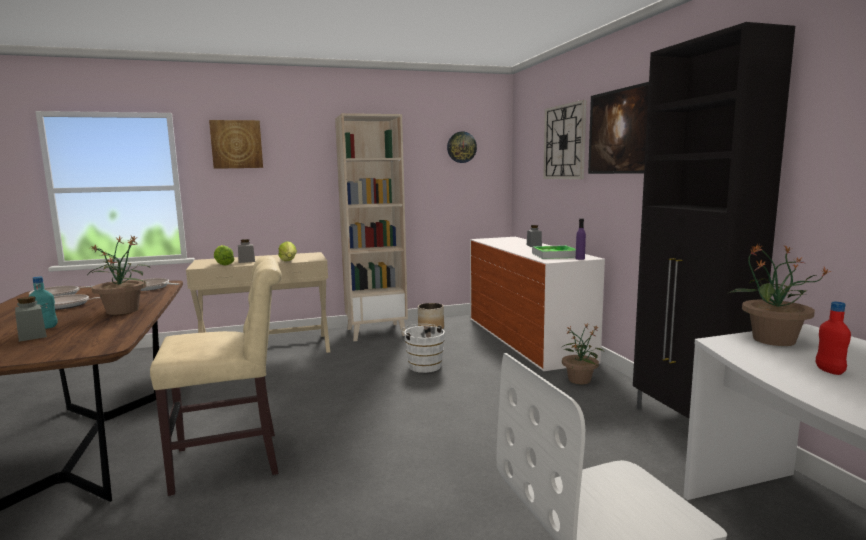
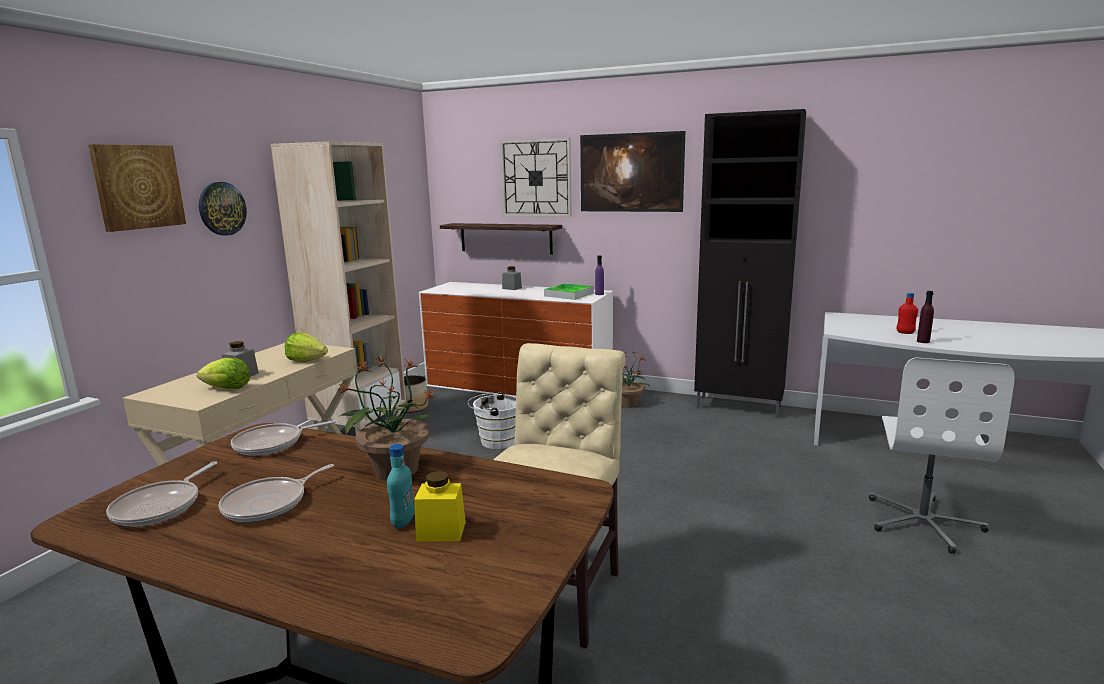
camera: 50 degrees left, 5 degrees up
grey jar [15,296,47,342] -> yellow jar [414,471,466,541]
wall clock [447,131,477,163] -> wall clock moved to [199,182,247,236]
potted plant [729,243,831,346] -> none
none -> shelf [440,223,562,254]
none -> purple bottle [917,291,934,343]

